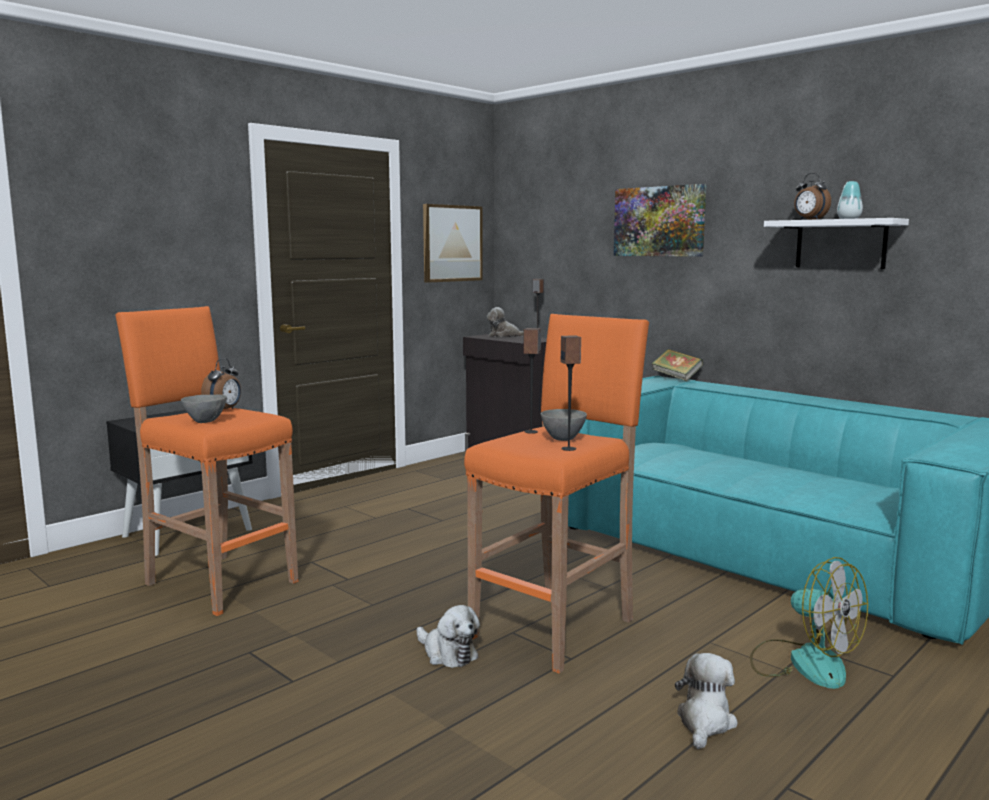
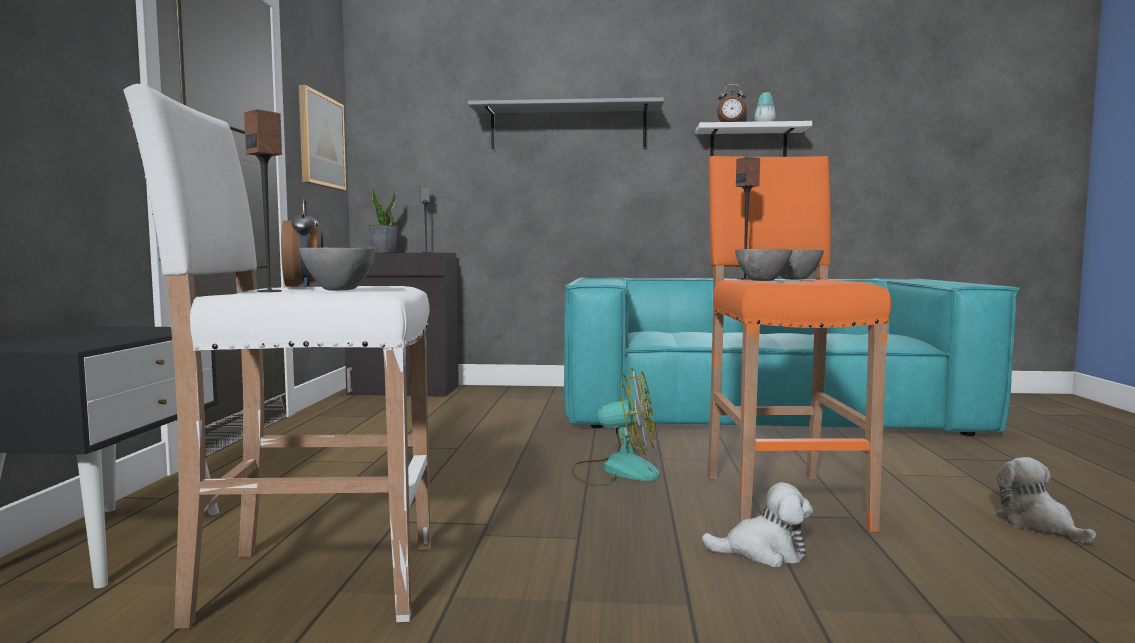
camera: 40 degrees left, 5 degrees down
orange stool [115,306,298,616] -> white stool [124,84,431,629]
plush toy [487,307,524,337] -> potted plant [368,186,398,252]
speaker [561,335,581,451] -> speaker moved to [244,109,282,292]
picture [614,184,706,257] -> grey shelf [468,97,664,149]
book [652,349,703,381] -> none
fan [750,557,868,689] -> fan moved to [572,368,660,486]
none -> grey bowl [735,249,793,281]

